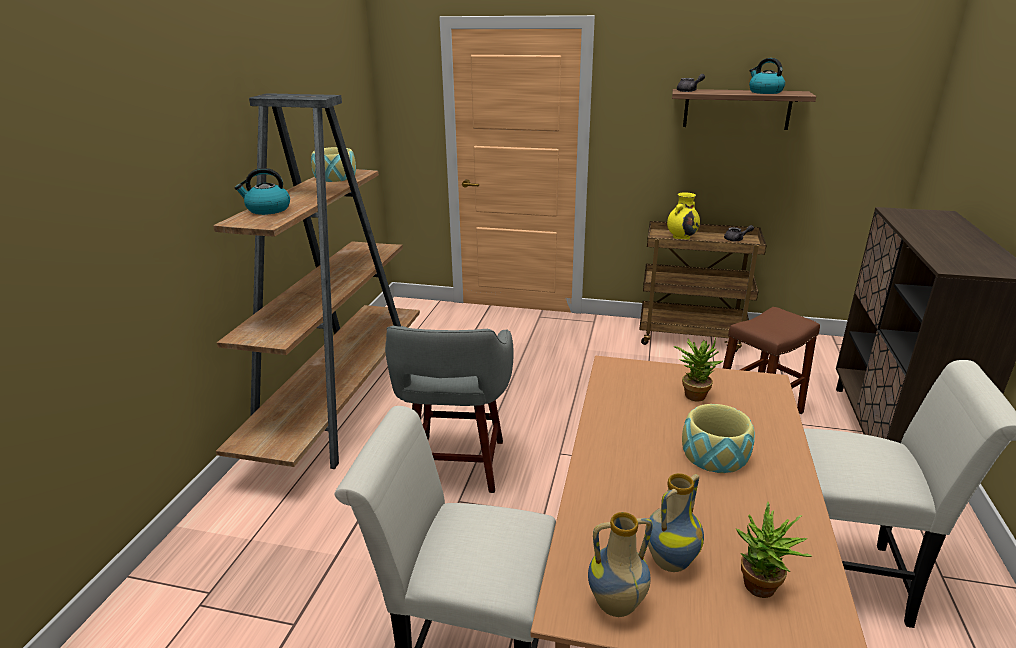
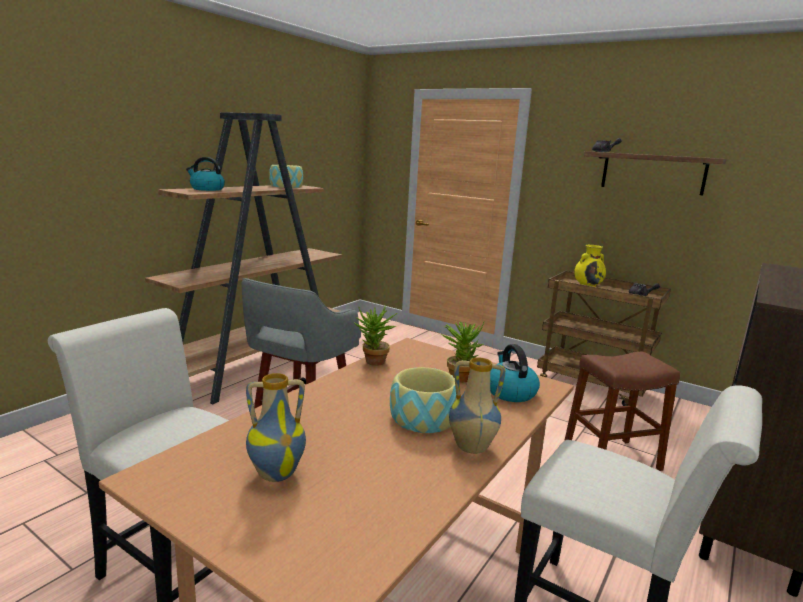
camera: 20 degrees right, 10 degrees down
vase [588,512,653,617] -> vase moved to [449,358,505,454]
potted plant [736,502,812,598] -> potted plant moved to [354,306,398,366]
kettle [749,58,785,94] -> kettle moved to [490,344,540,402]

